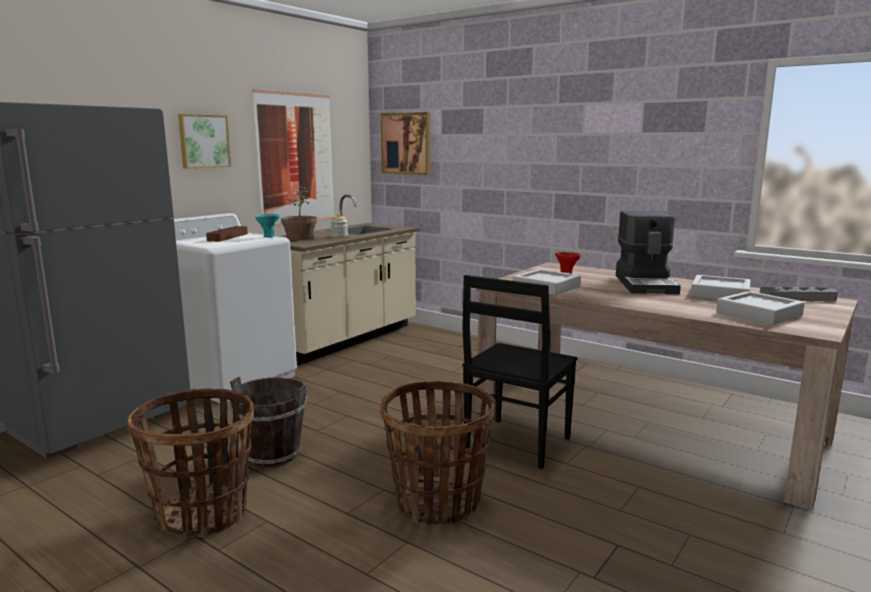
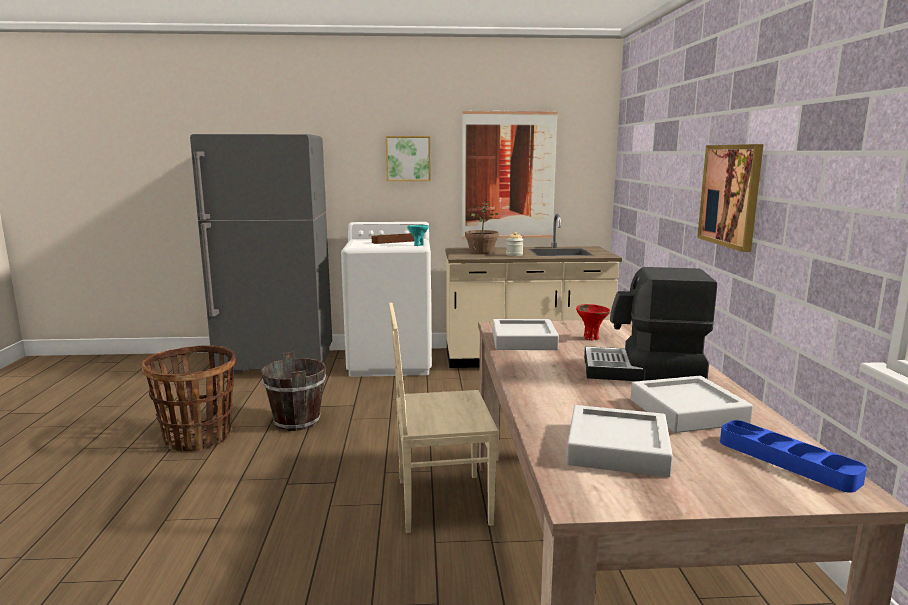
camera: 50 degrees right, 0 degrees up
basket [380,380,495,525] -> none
picture [381,112,430,175] -> picture moved to [697,144,764,252]
black chair [462,275,577,469] -> beige chair [389,303,498,533]
coffee machine [616,211,681,294] -> coffee machine turned 45 degrees clockwise [584,267,717,381]
grey tray [760,287,838,301] -> blue tray [720,420,867,493]

